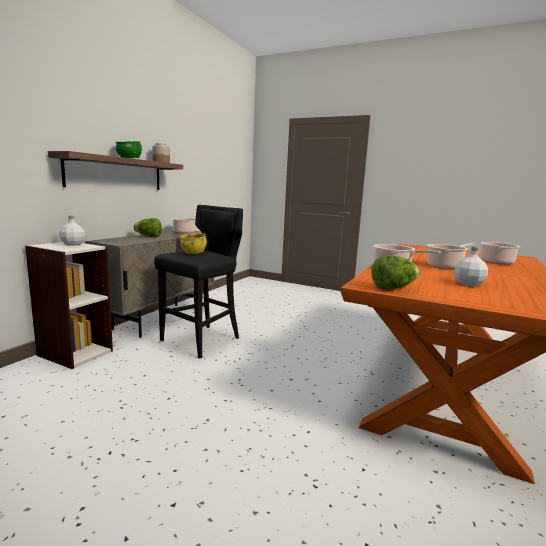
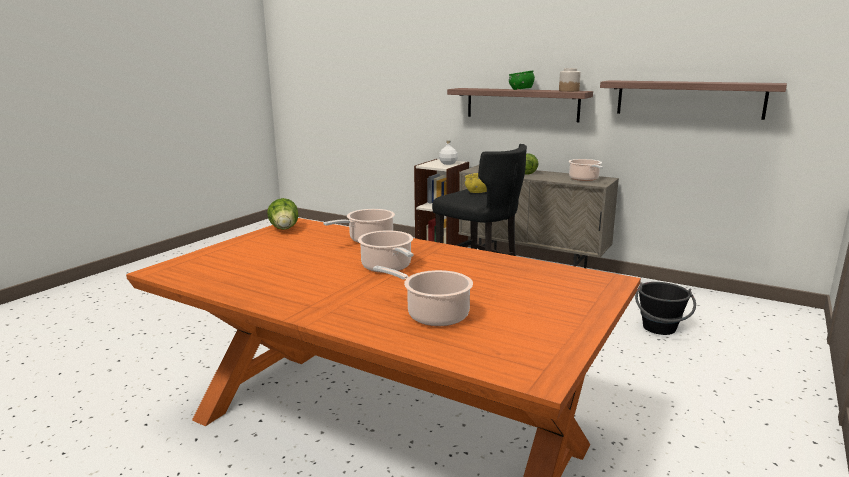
camera: 95 degrees right, 5 degrees up
white bottle [454,247,488,286] -> none
none -> shelf [600,80,787,120]
none -> black bucket [635,282,696,335]

